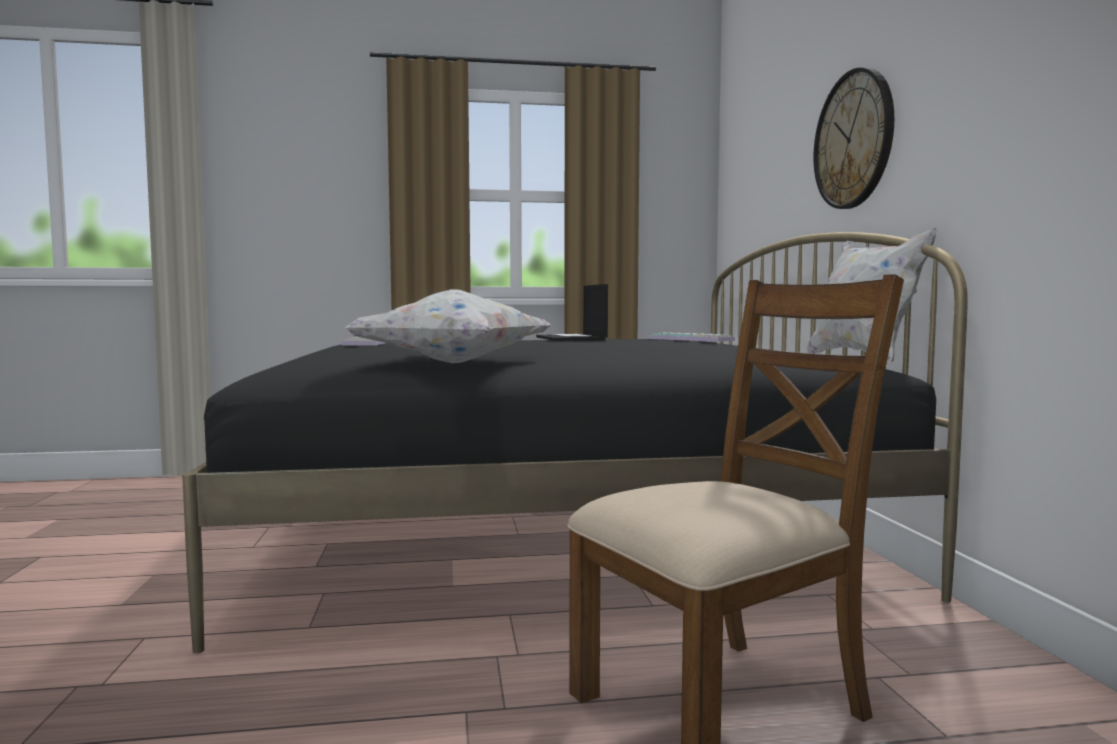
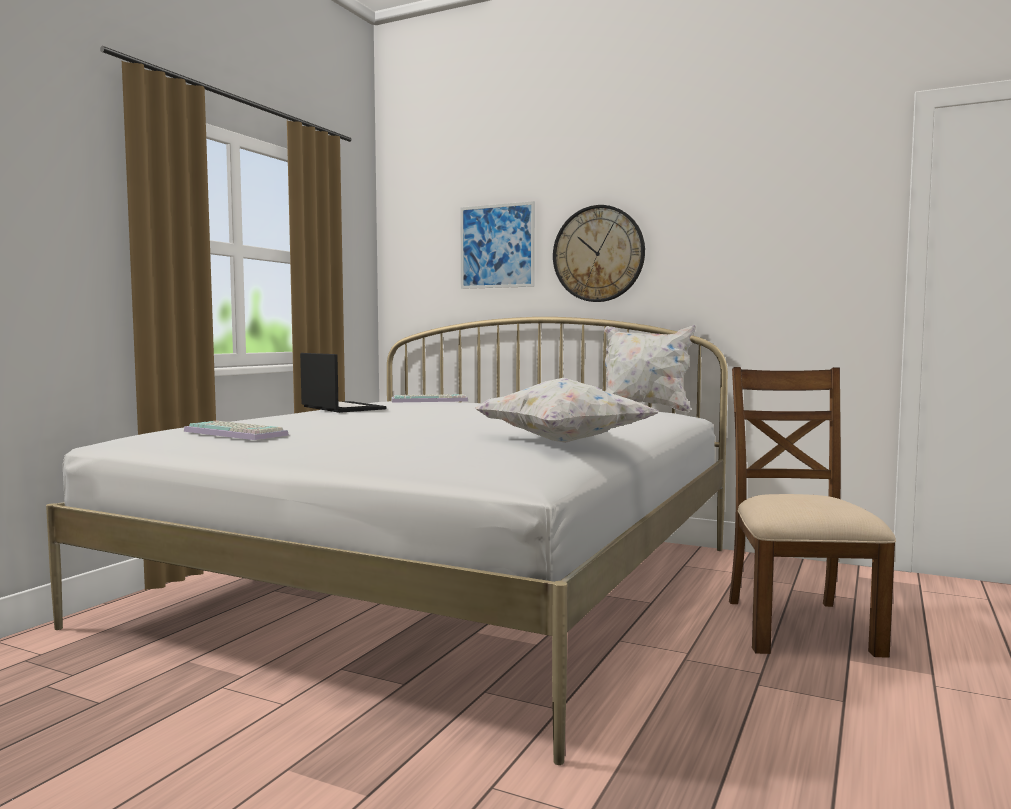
camera: 55 degrees left, 0 degrees up
black bed [182,232,968,653] -> white bed [46,317,728,765]
laptop [536,284,608,341] -> laptop turned 150 degrees counterclockwise [300,353,387,413]
none -> picture [460,201,535,289]

